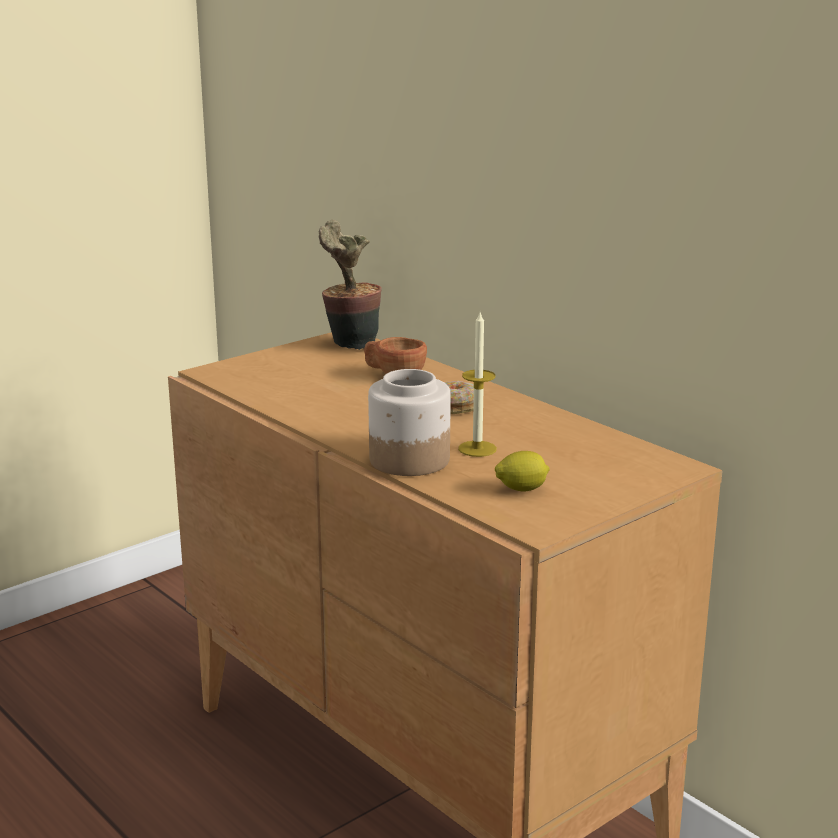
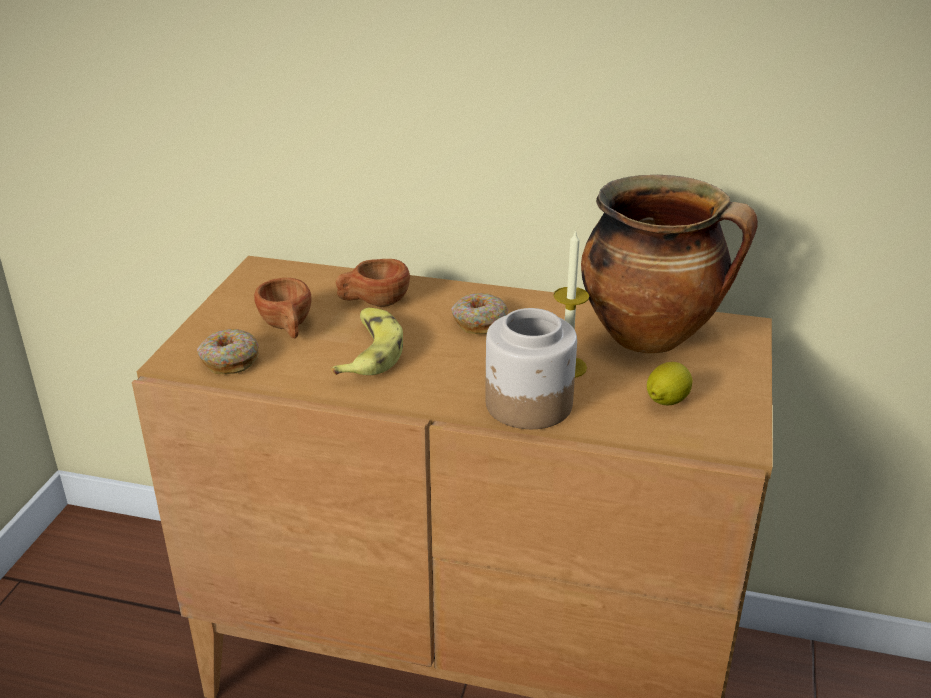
camera: 35 degrees left, 10 degrees up
potted plant [318,220,382,350] -> none
none -> donut [197,329,259,374]
none -> brown cup [254,278,312,338]
none -> banana [331,308,403,375]
none -> cooking pot [581,175,758,354]

